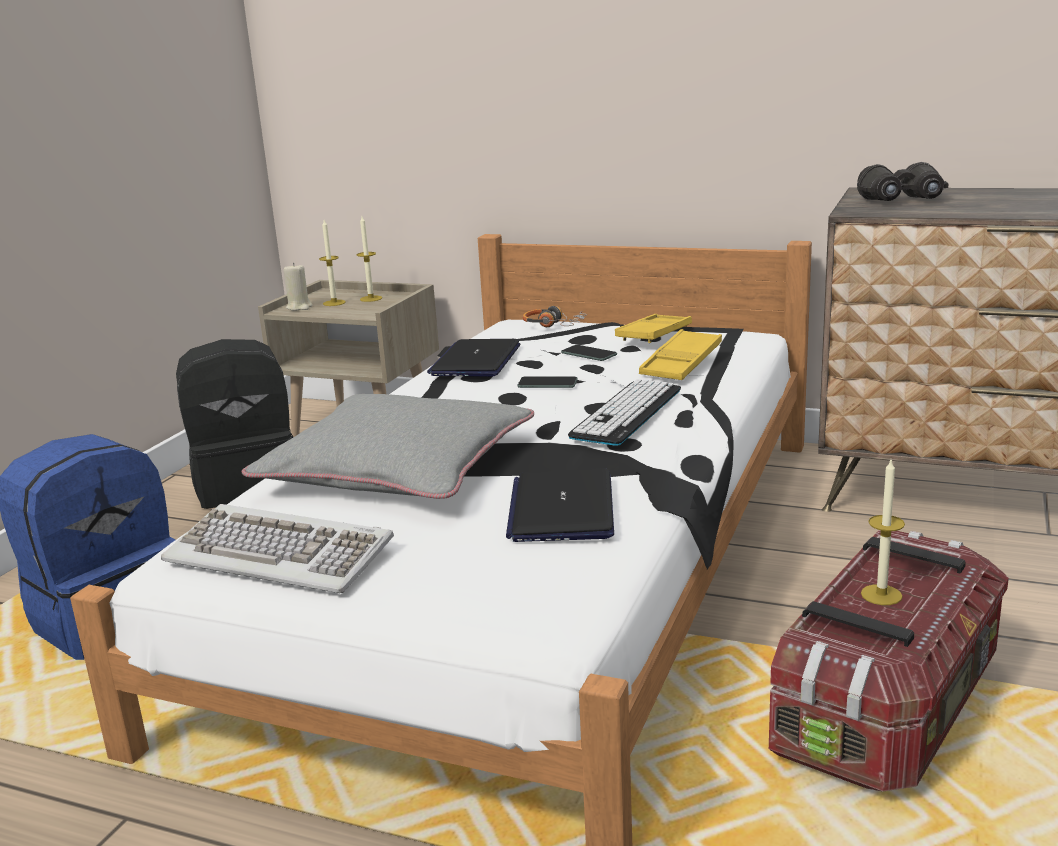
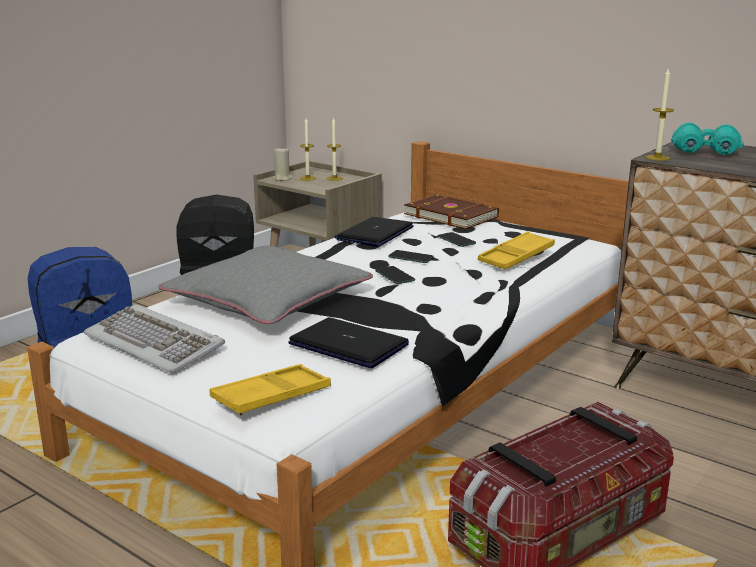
camera: 15 degrees right, 0 degrees up
laptop [506,468,614,542] -> laptop turned 105 degrees clockwise [288,317,409,368]
headphones [523,306,587,327] -> brown book [404,194,499,229]
keyboard [568,379,681,446] -> none
yellow tray [615,314,692,343] -> yellow tray moved to [210,364,331,416]
black binoculars [857,162,949,201] -> turquoise binoculars [671,123,744,155]
candle [861,460,905,605] -> candle moved to [646,69,674,161]
none -> phone [375,266,415,284]

